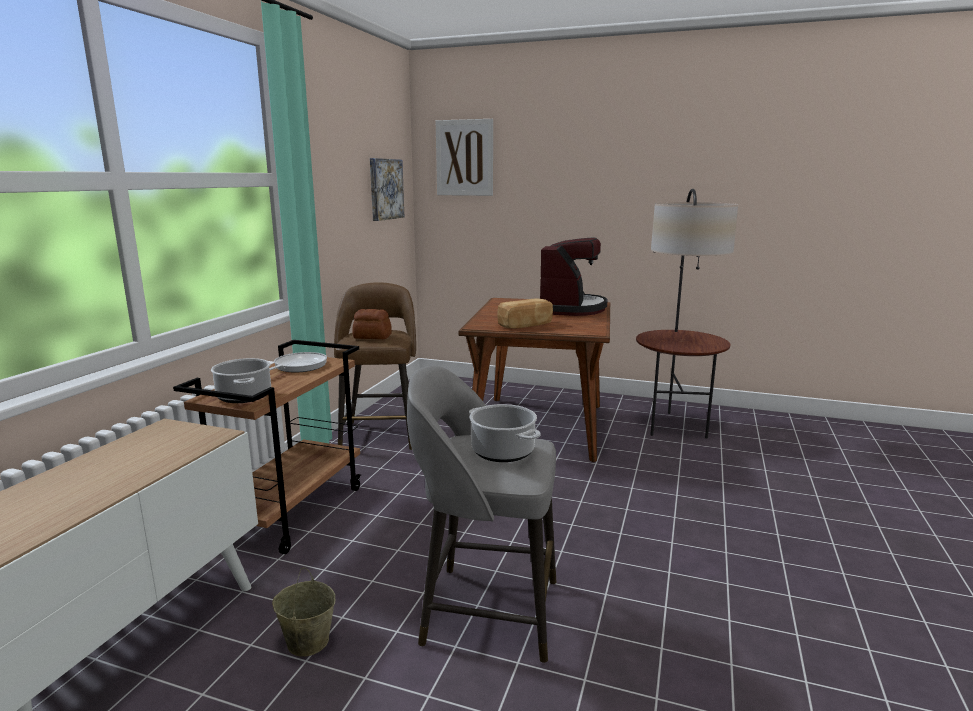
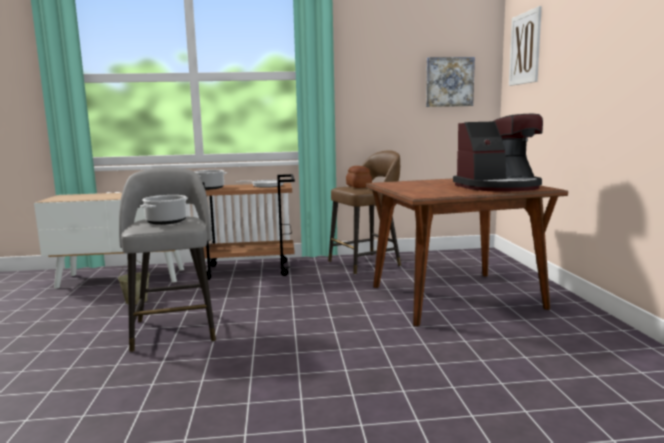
camera: 65 degrees right, 5 degrees down
bread [497,299,553,328] -> none
floor lamp [636,189,738,438] -> none

